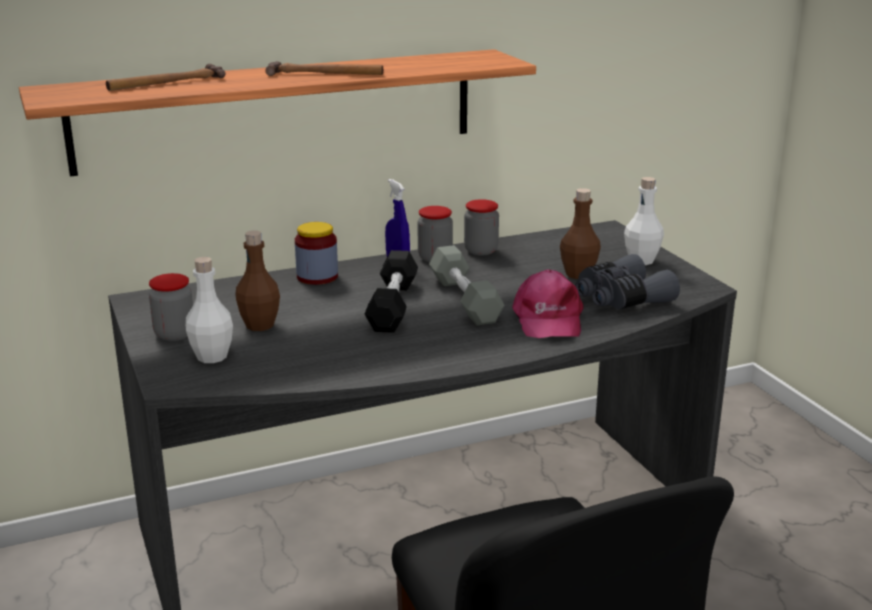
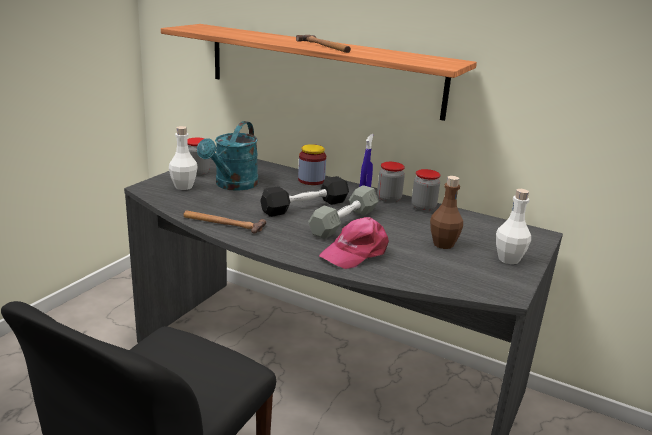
camera: 50 degrees right, 0 degrees up
hammer [106,64,225,91] -> hammer moved to [183,211,266,234]
brown bottle [235,230,280,331] -> turquoise watering can [197,121,258,191]
grey binoculars [575,254,680,309] -> none

